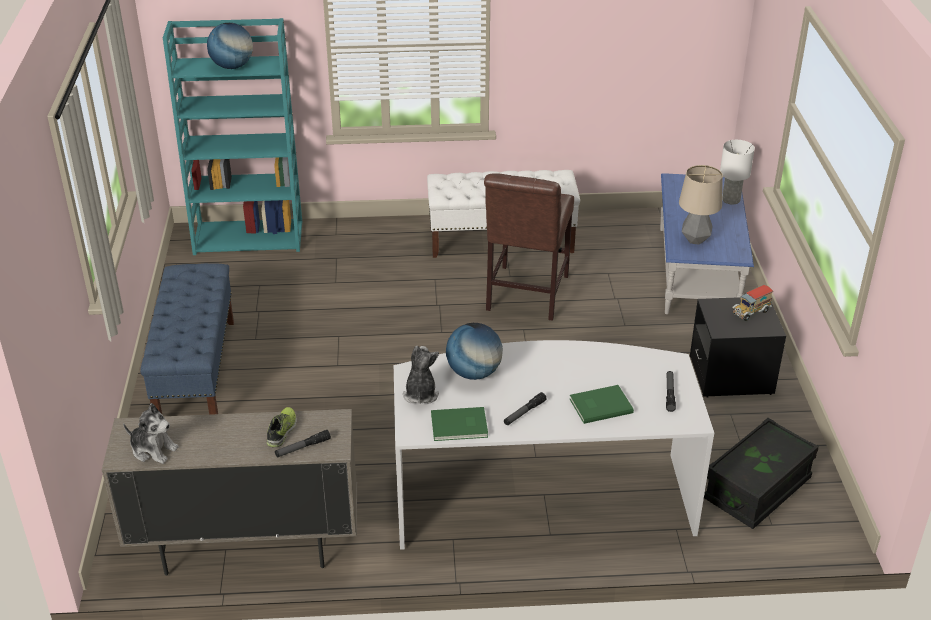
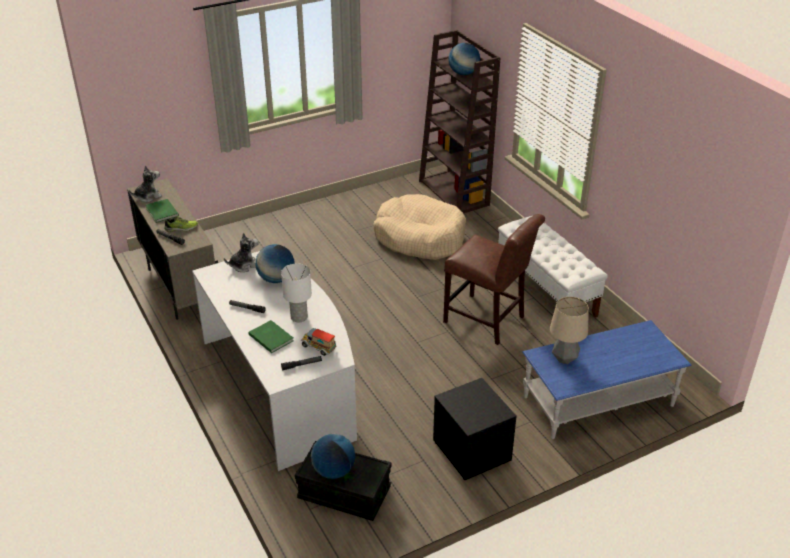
camera: 65 degrees right, 0 degrees up
plush toy [123,403,179,464] -> plush toy turned 120 degrees counterclockwise [129,165,162,202]
blue bench [140,263,234,415] -> none
turquoise bookcase [163,18,302,255] -> brown bookcase [419,30,500,213]
green book [431,407,488,441] -> green book moved to [145,199,179,223]
brown chair [484,173,574,321] -> brown chair turned 135 degrees counterclockwise [443,214,545,345]
white table lamp [720,140,755,205] -> white table lamp moved to [281,264,312,322]
toy truck [732,285,773,321] -> toy truck moved to [300,328,337,356]
none -> globe [311,433,355,479]
none -> beige dog bed [373,194,466,260]

